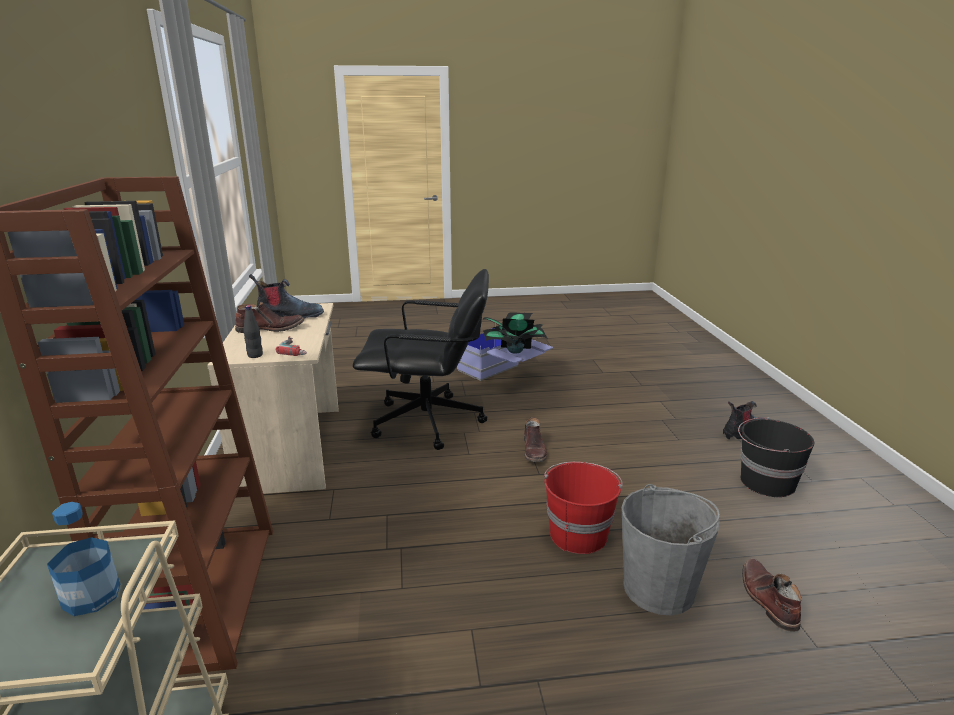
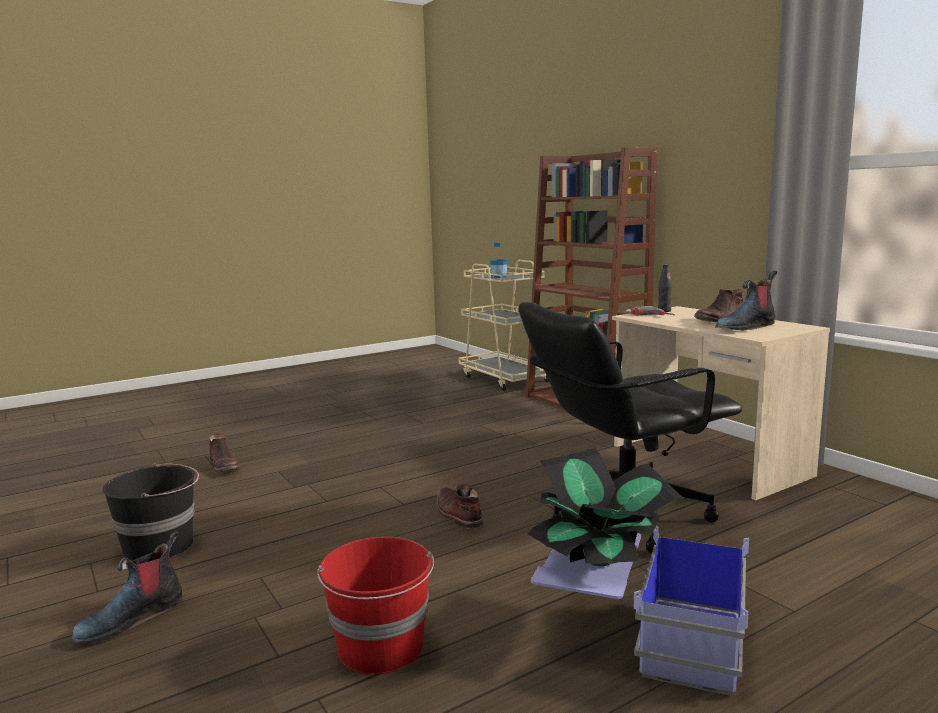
camera: 155 degrees right, 10 degrees down
red bucket [544,462,623,554] -> red bucket moved to [317,537,434,674]
grey bucket [622,484,720,615] -> none

